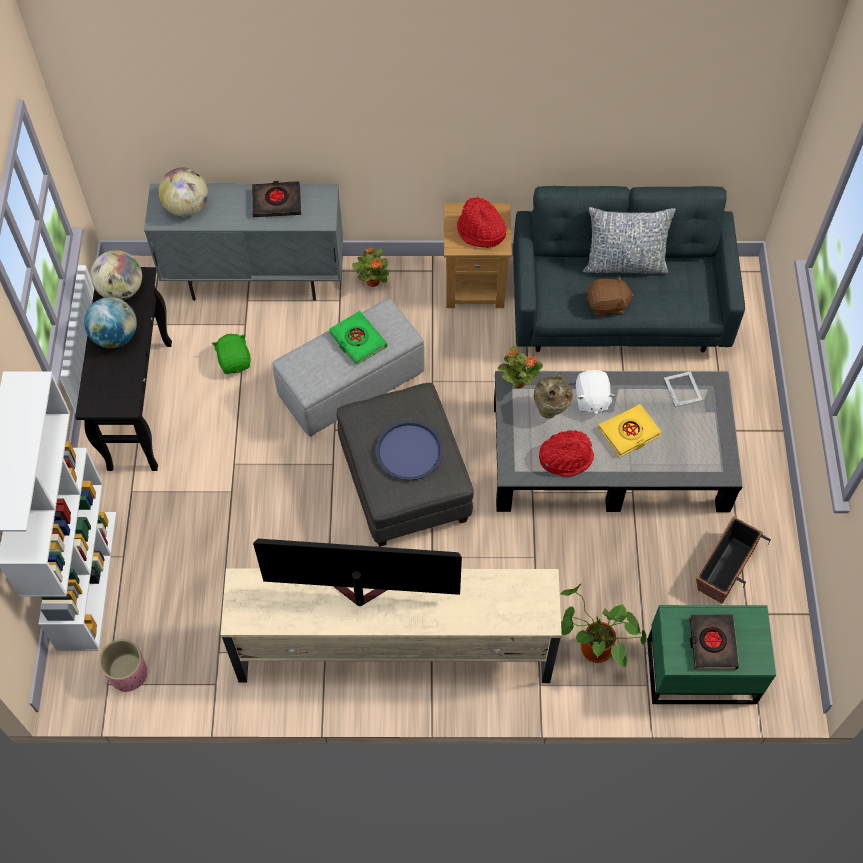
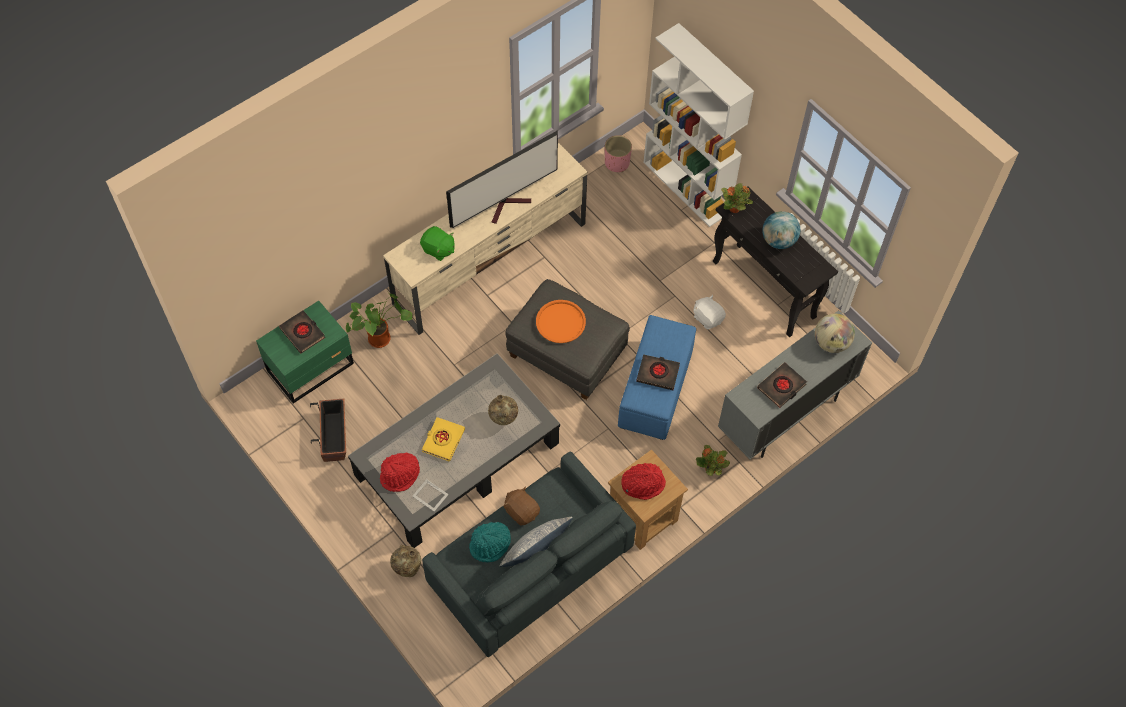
camera: 140 degrees right, 0 degrees up
globe [91,250,142,300] -> none
green plush toy [212,334,251,374] -> green plush toy moved to [420,226,455,261]
grey ottoman [272,299,424,437] -> blue ottoman [618,315,696,440]
green book [329,311,387,365] -> black book [636,354,680,390]
blue tray [375,420,443,480] -> orange tray [536,300,586,343]
potted plant [498,346,543,388] -> potted plant moved to [721,183,753,213]
red hat [539,430,594,477] -> red hat moved to [380,453,420,492]
white plush toy [576,370,615,415] -> white plush toy moved to [693,295,726,329]
brown plush toy [587,275,634,317] -> brown plush toy turned 90 degrees clockwise [503,487,540,526]
none -> beige vase [390,545,421,577]
none -> turquoise hat [469,522,511,562]

